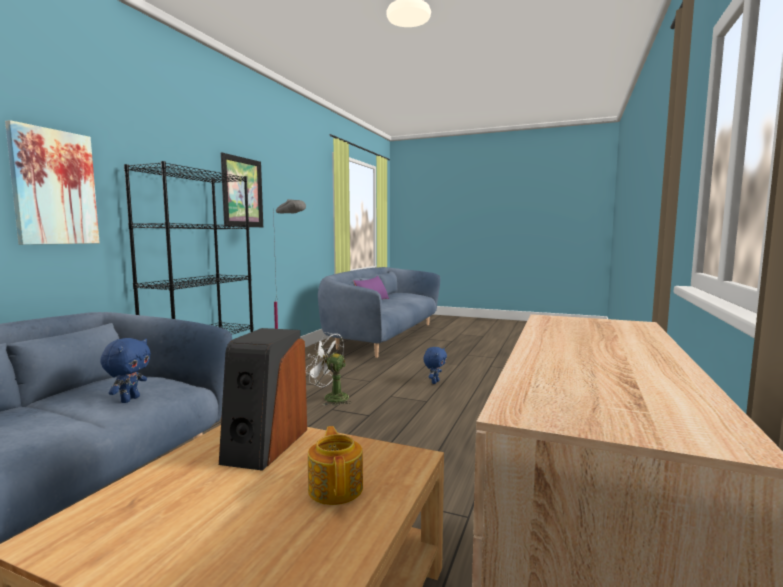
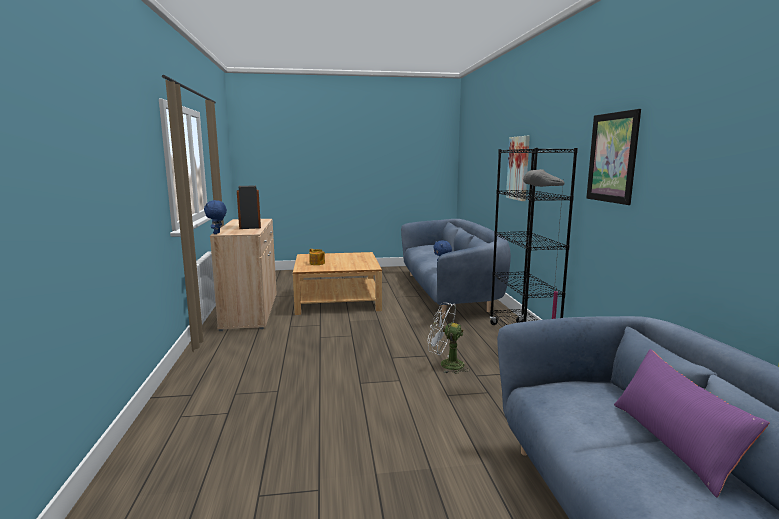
camera: 150 degrees right, 5 degrees up
speaker [219,328,307,471] -> speaker moved to [237,186,261,229]
white fan [306,332,352,406] -> white fan turned 150 degrees counterclockwise [428,302,470,374]
blue plush toy [423,347,447,384] -> blue plush toy moved to [204,200,227,234]

